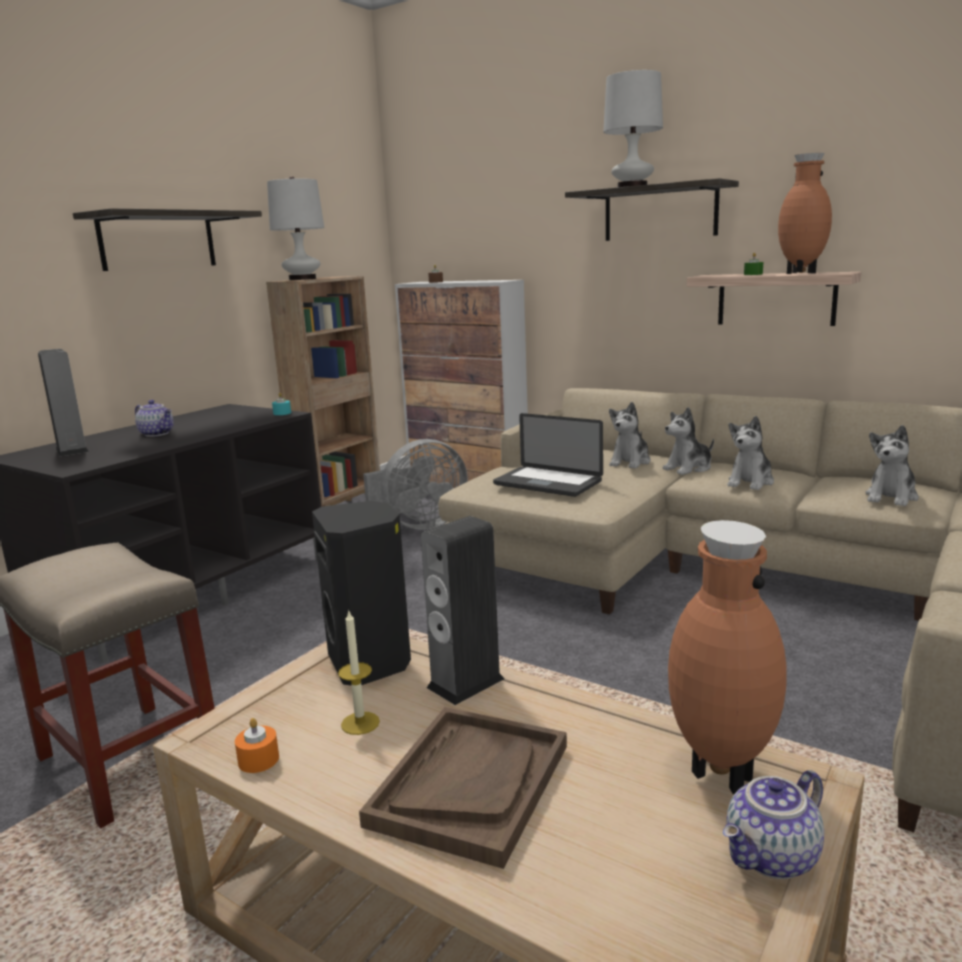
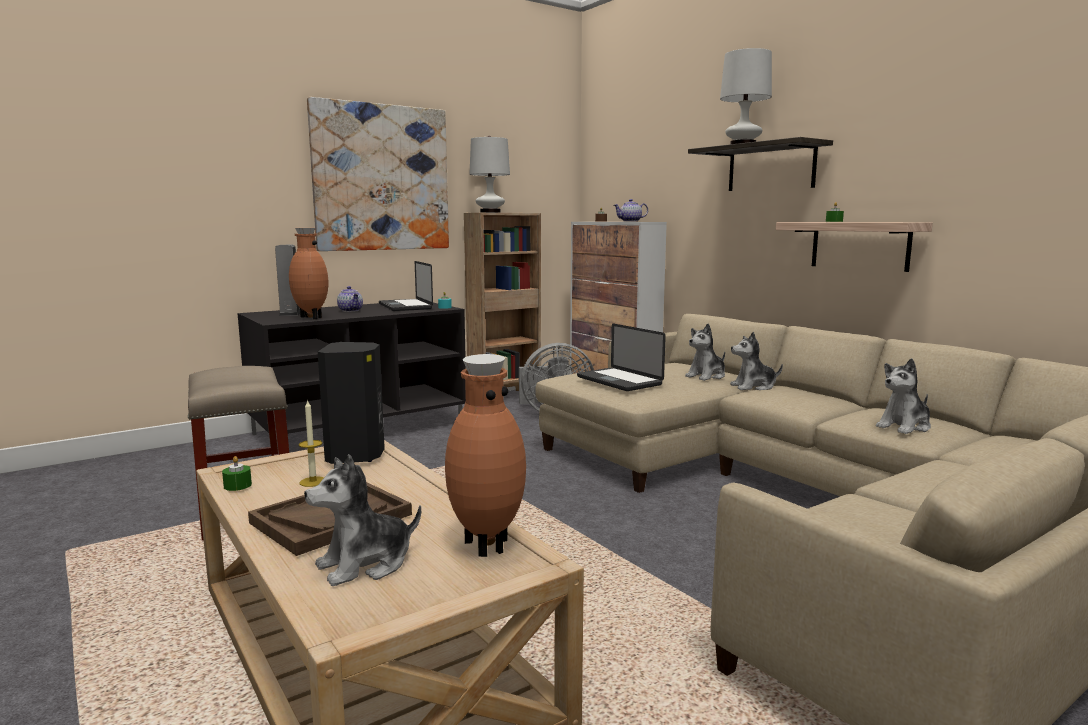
camera: 20 degrees right, 5 degrees down
shelf [73,208,262,271] -> picture [307,97,449,251]
orange candle [235,718,279,773] -> green candle [222,456,252,491]
speaker [421,516,505,705] -> none
teapot [723,770,824,879] -> teapot moved to [614,199,648,222]
plush toy [727,416,774,490] -> plush toy moved to [304,454,421,586]
brown vase [778,153,832,274] -> brown vase moved to [289,228,328,319]
none -> laptop [379,261,433,311]

